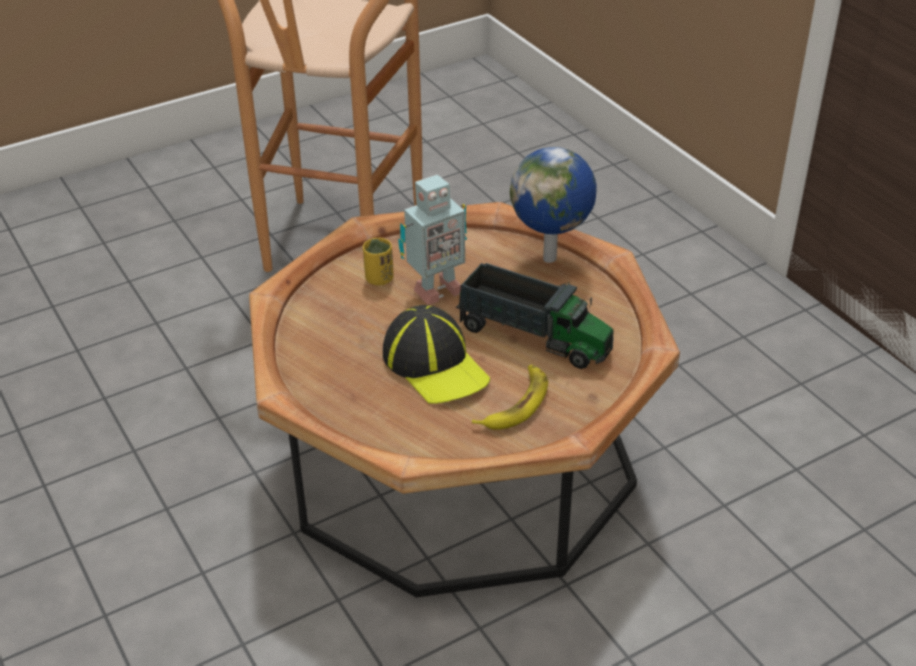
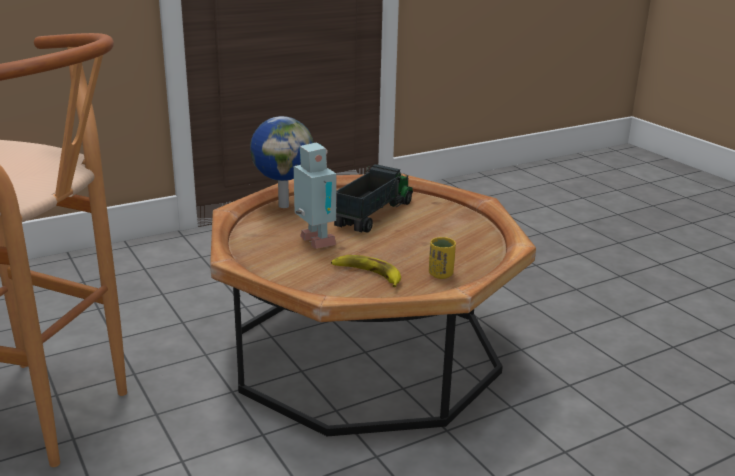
camera: 90 degrees left, 15 degrees down
yellow cup [363,238,394,286] -> yellow cup moved to [429,237,456,279]
cap [383,305,490,404] -> none
banana [472,365,548,430] -> banana moved to [331,255,401,287]

